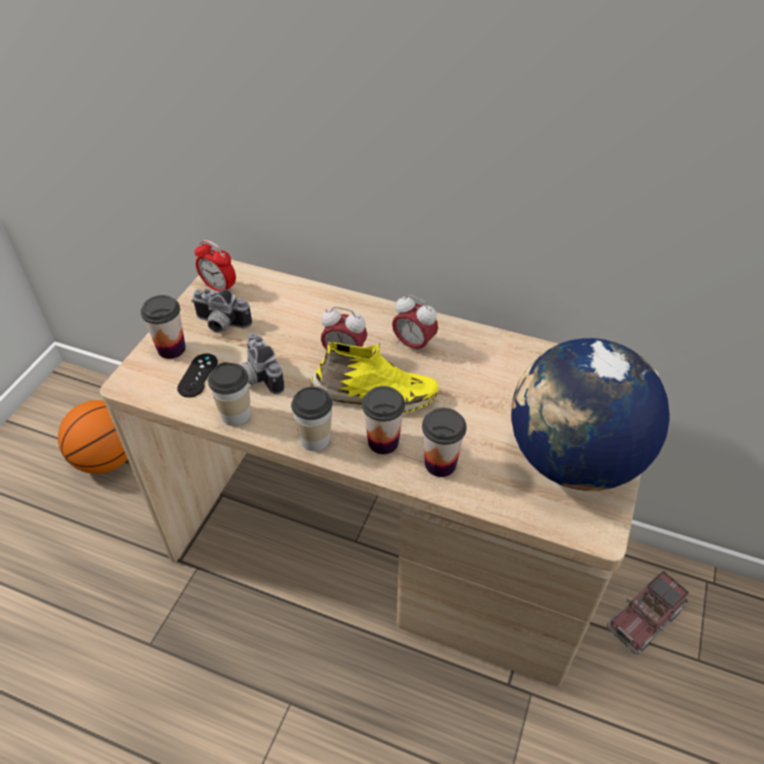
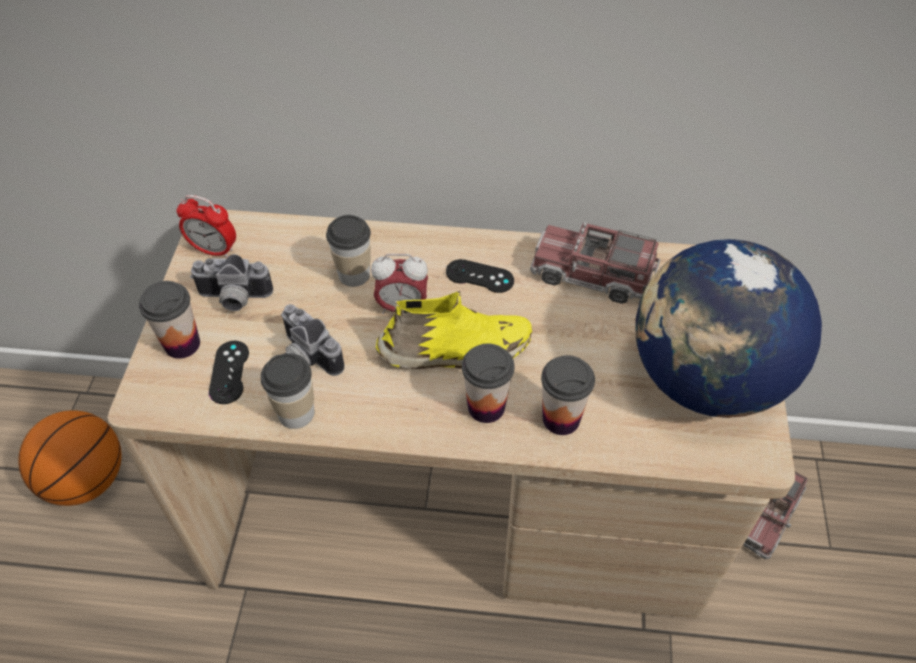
camera: 15 degrees left, 5 degrees up
cup [291,387,332,451] -> cup moved to [326,215,371,287]
alarm clock [392,295,438,355] -> black game controller [446,259,514,293]
none -> toy truck [530,222,660,304]

